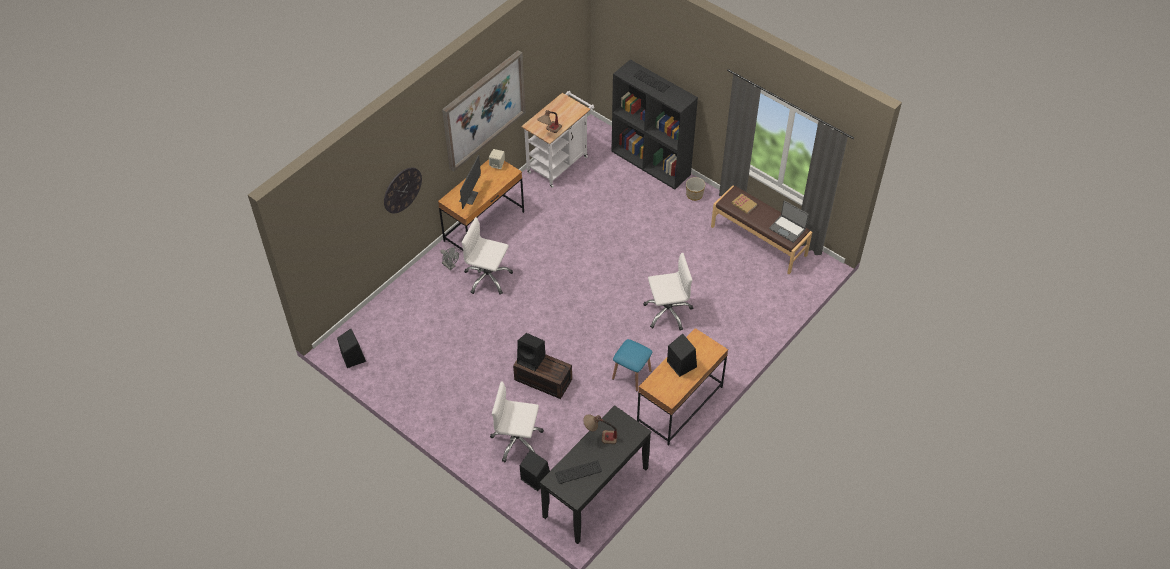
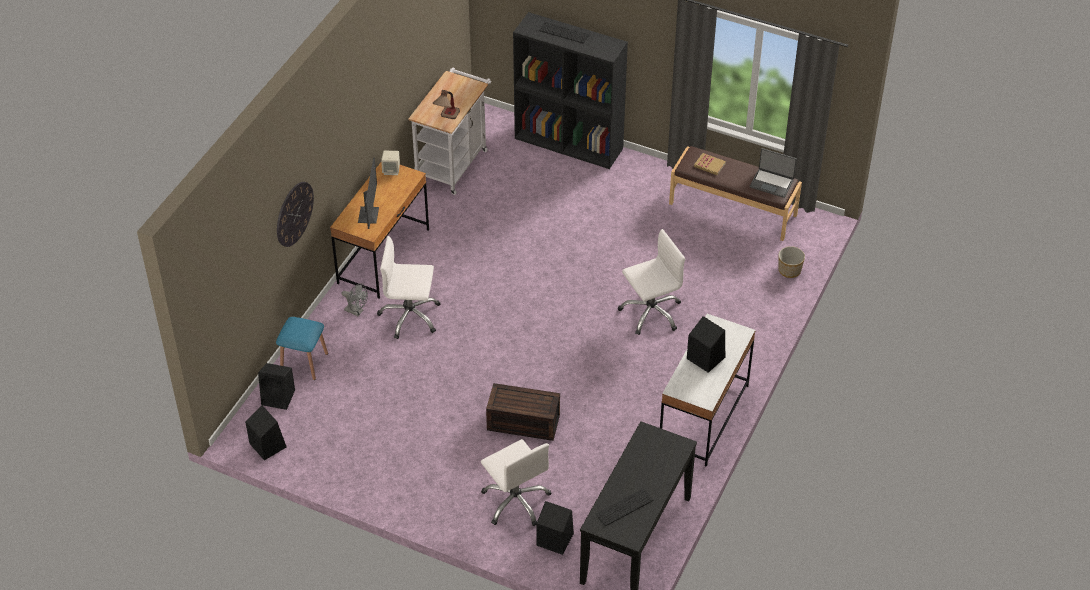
camera: 15 degrees left, 5 degrees down
picture [442,50,526,172] -> none
white office chair [490,381,544,462] -> white office chair turned 120 degrees counterclockwise [481,439,551,526]
black speaker [517,333,545,371] -> black speaker moved to [258,363,295,410]
table lamp [583,414,617,444] -> none
blue stool [612,339,652,391] -> blue stool moved to [276,317,328,380]
brown desk [637,328,728,446] -> white desk [660,314,756,467]
planter [686,177,705,201] -> planter moved to [778,246,805,278]

